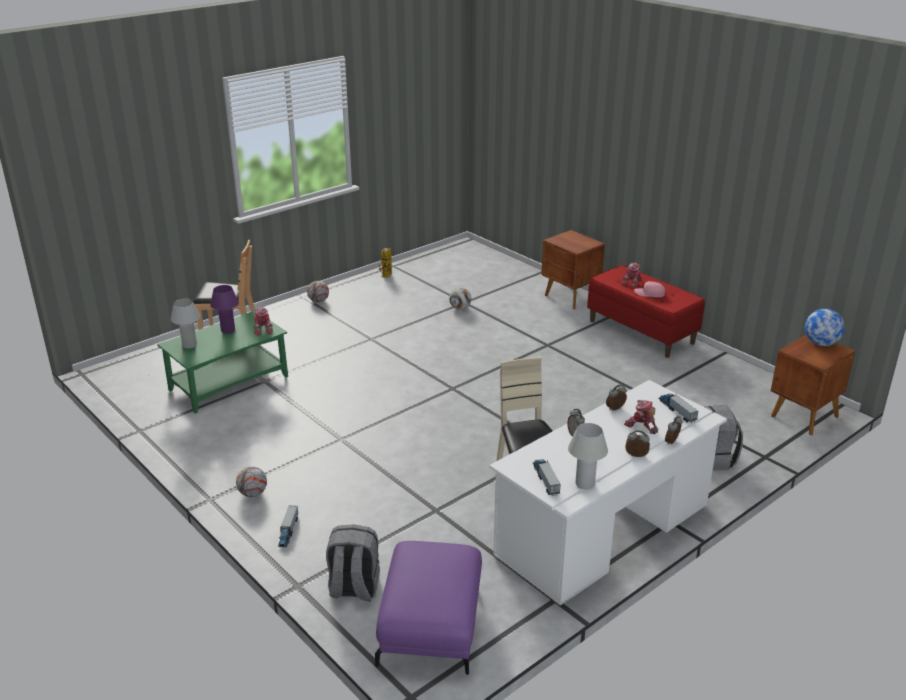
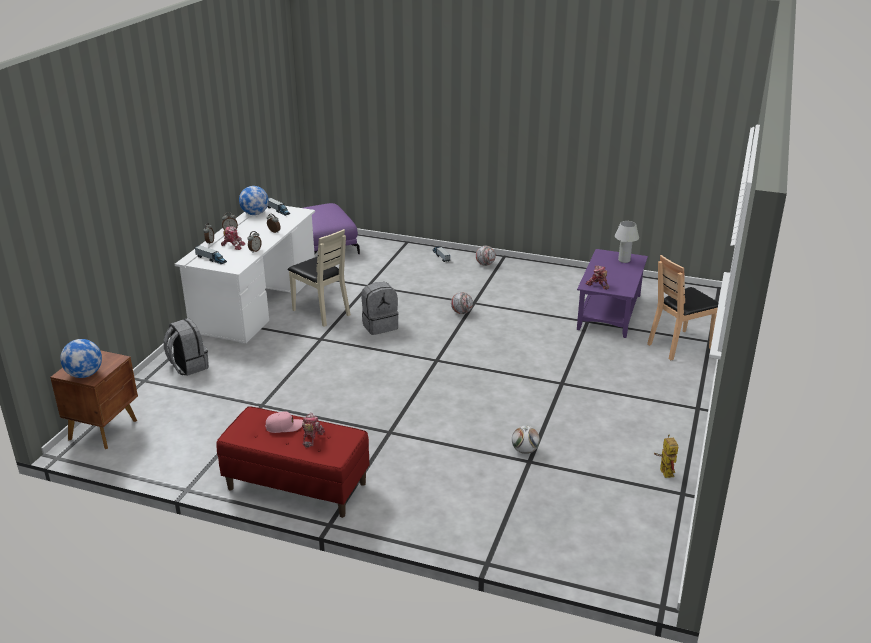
camera: 150 degrees right, 0 degrees up
green coffee table [157,311,288,414] -> purple coffee table [577,249,648,338]
purple table lamp [210,285,239,334] -> none
football [307,281,329,302] -> football moved to [451,292,473,314]
grey backpack [326,524,380,601] -> grey backpack moved to [361,282,399,335]
brown nightstand [541,230,605,309] -> none
white table lamp [568,423,608,489] -> globe [239,186,269,215]

